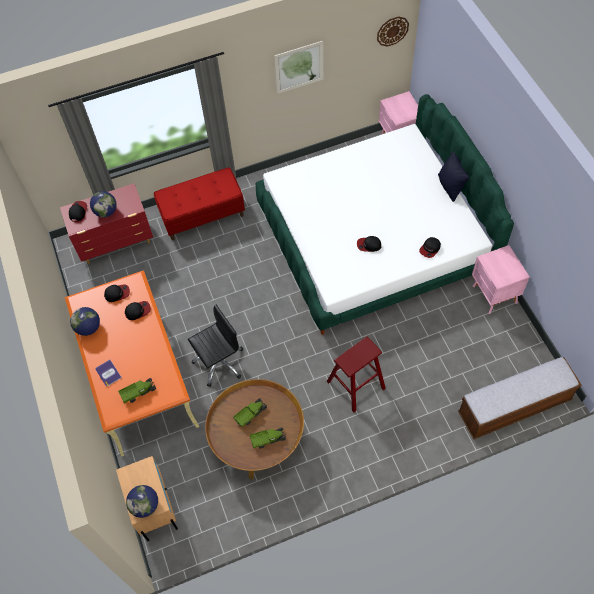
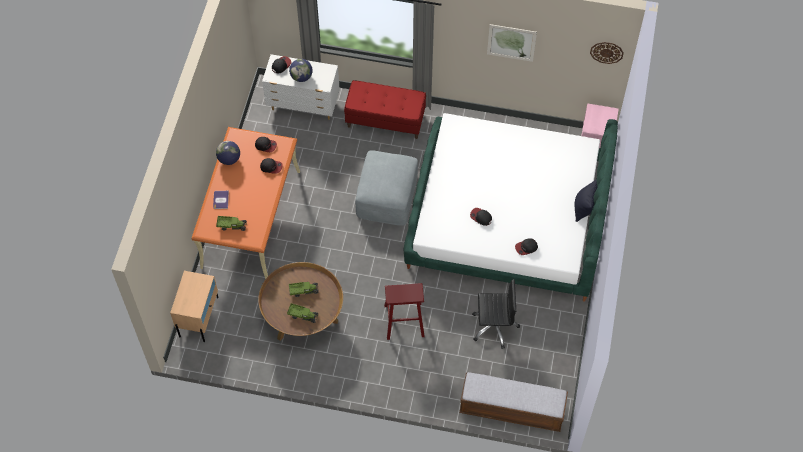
camera: 30 degrees right, 0 degrees up
red dresser [60,183,153,264] -> white dresser [262,54,340,120]
globe [126,485,158,518] -> none
black office chair [188,304,243,387] -> black office chair moved to [472,279,520,349]
pink nightstand [472,245,530,314] -> none
none -> grey ottoman [355,150,418,226]

